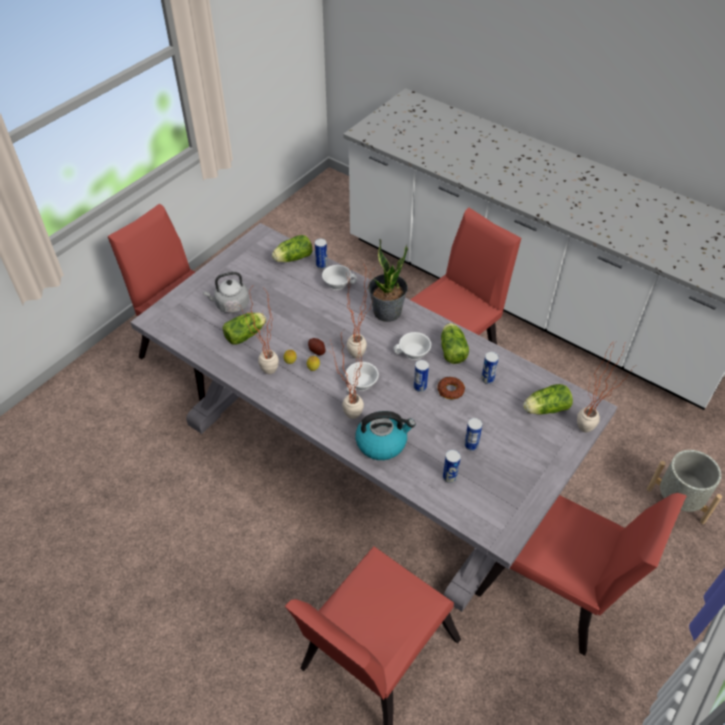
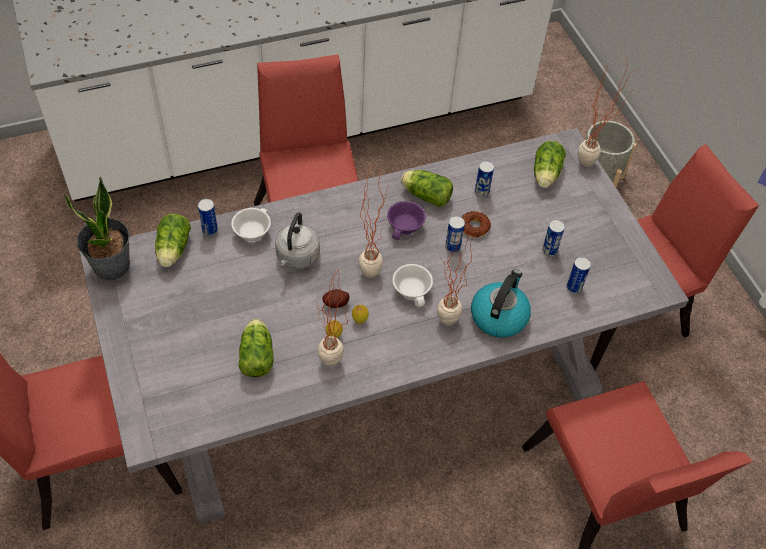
camera: 60 degrees left, 5 degrees up
grey kettle [203,272,249,314] -> grey kettle moved to [275,212,320,269]
potted plant [368,239,408,322] -> potted plant moved to [64,177,130,280]
white cup [393,332,431,360] -> purple cup [387,201,426,240]

